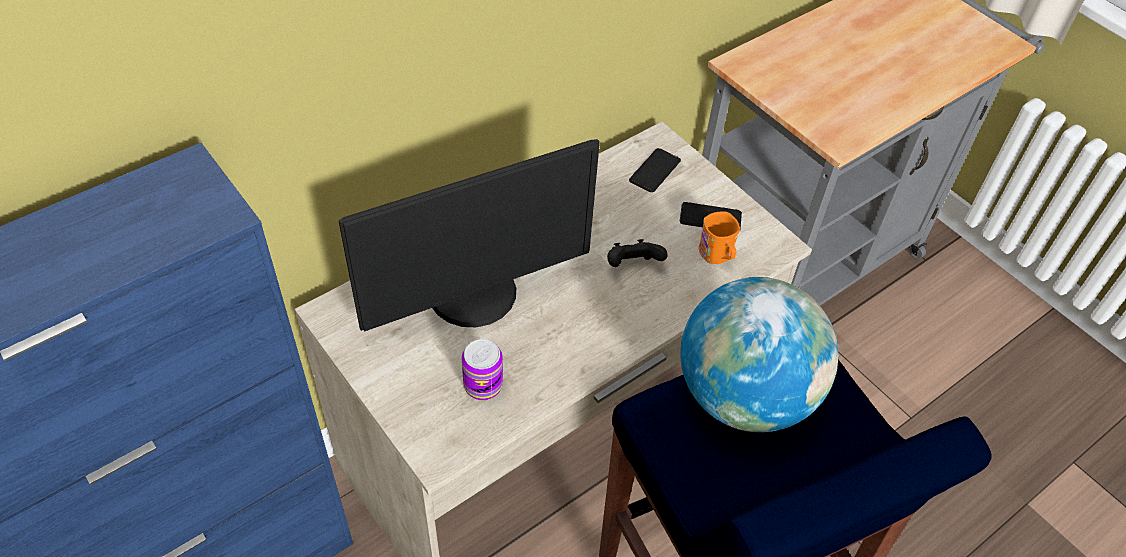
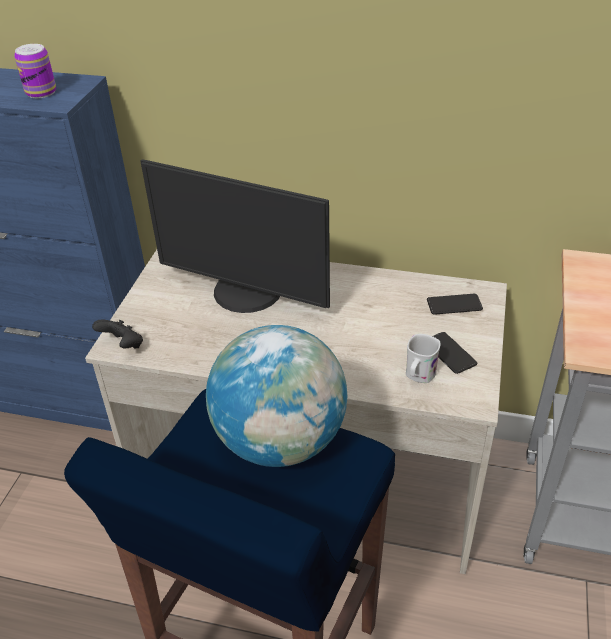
camera: 55 degrees right, 10 degrees down
can [462,339,503,400] -> can moved to [14,44,56,98]
black game controller [607,239,668,267] -> black game controller moved to [92,320,143,349]
orange mug [699,211,740,264] -> white mug [406,334,441,383]

